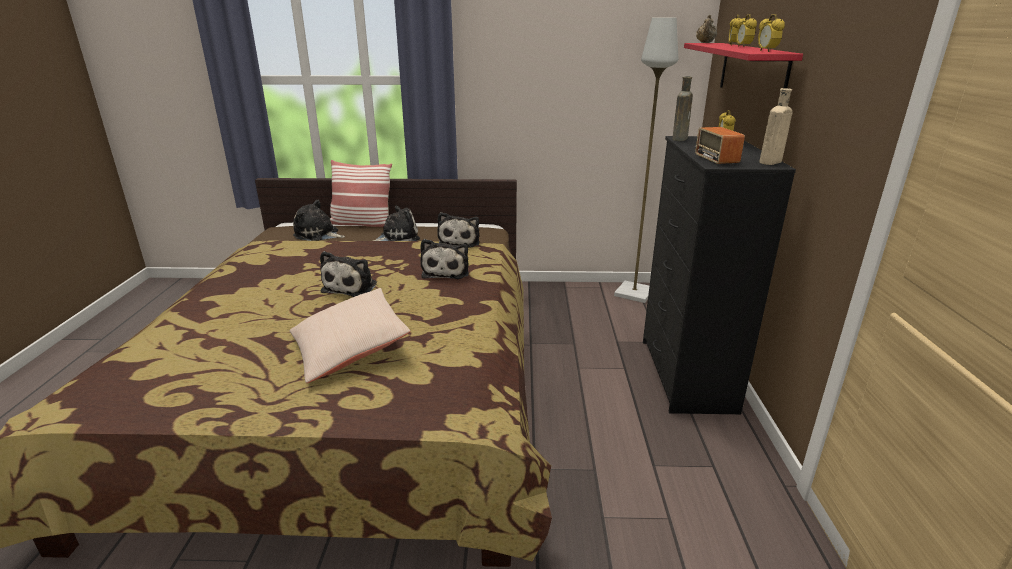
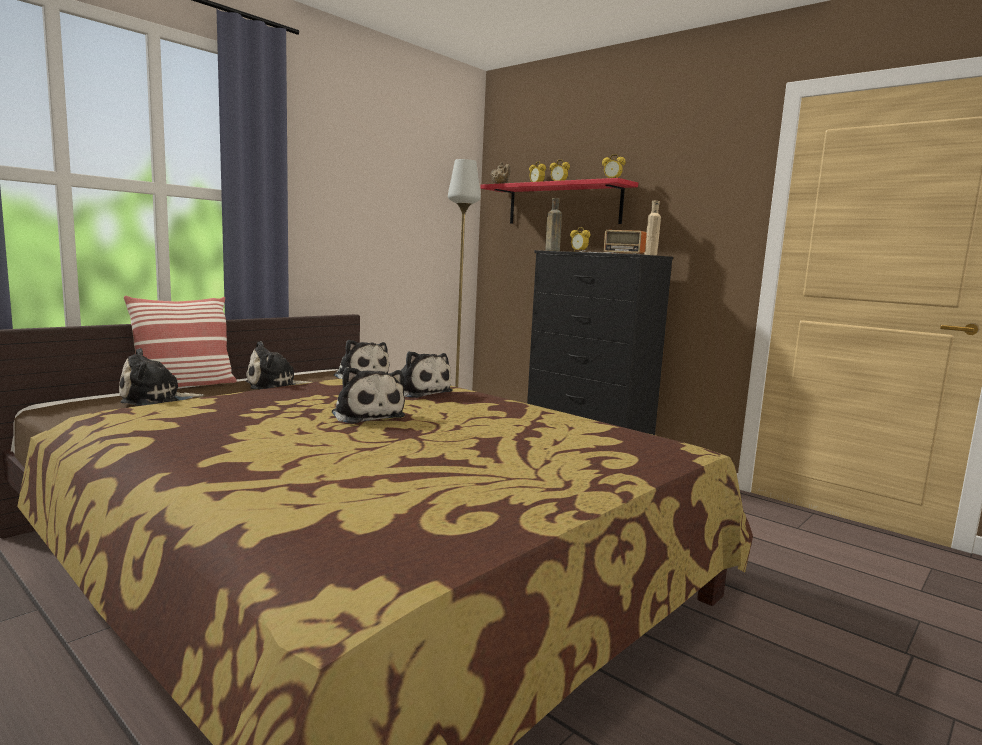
camera: 50 degrees left, 15 degrees down
beige pillow [290,288,410,383] -> none
plush toy [373,206,420,241] -> plush toy turned 135 degrees counterclockwise [245,341,310,389]

